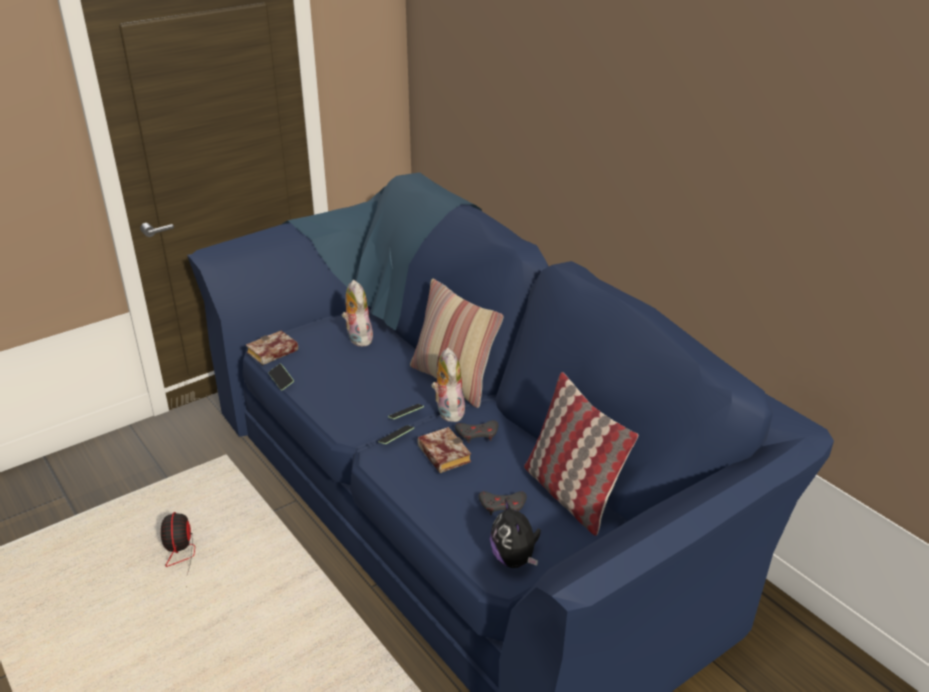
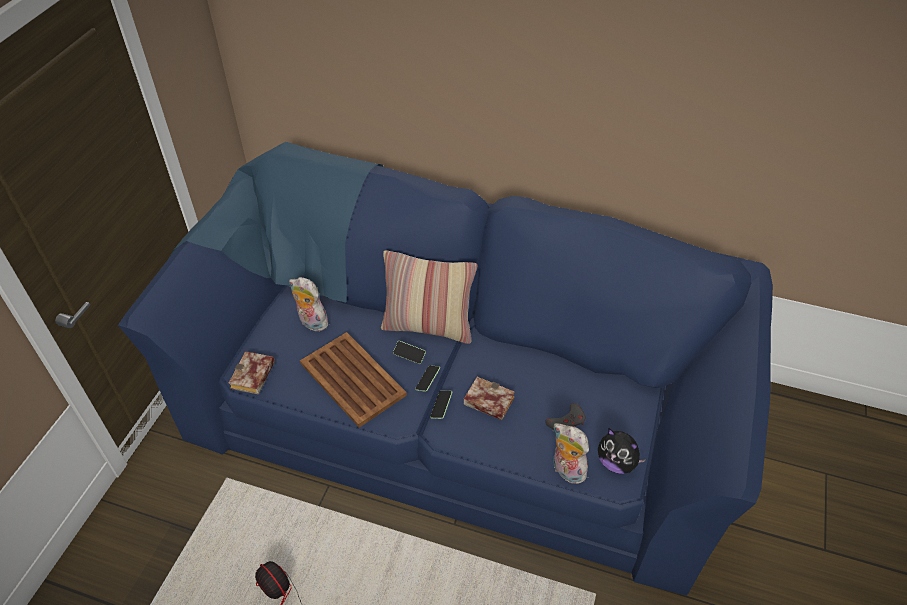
camera: 35 degrees left, 15 degrees up
phone [268,364,294,391] -> phone moved to [393,341,426,364]
plush toy [431,348,465,422] -> plush toy moved to [553,423,589,484]
grey game controller [455,420,498,443] -> none
pillow [524,372,638,536] -> none
none -> brown tray [300,332,407,428]

